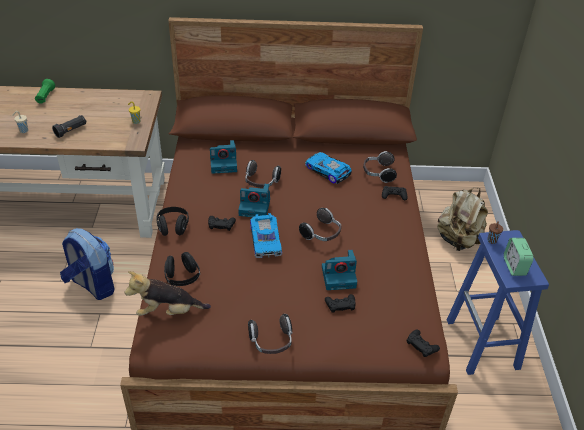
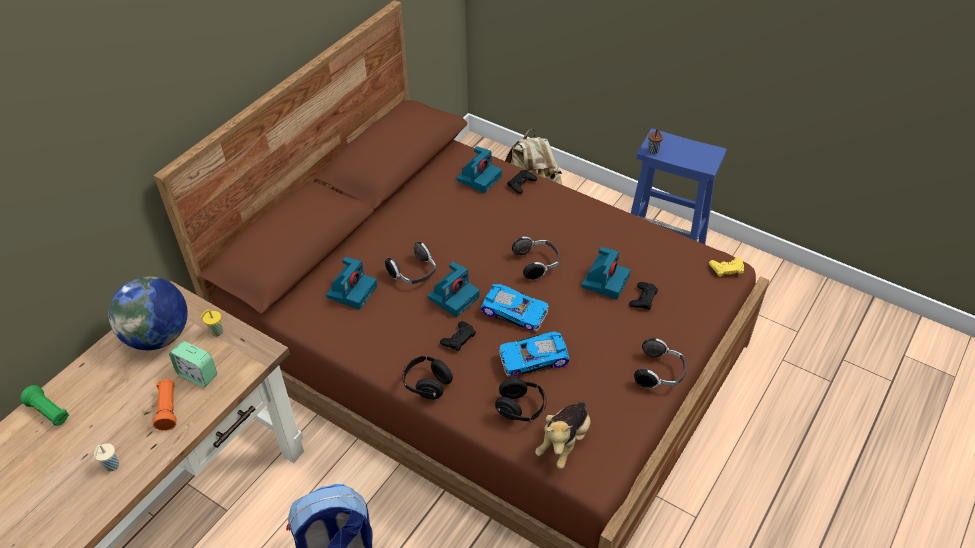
camera: 55 degrees left, 5 degrees up
black flashlight [52,115,86,138] -> orange flashlight [153,379,176,431]
toy car [305,152,352,184] -> toy car moved to [500,331,569,377]
headphones [363,151,397,183] -> camera [457,146,502,193]
black game controller [407,329,440,357] -> yellow game controller [709,257,744,277]
alarm clock [504,238,534,276] -> alarm clock moved to [169,341,217,387]
none -> globe [109,276,188,350]

